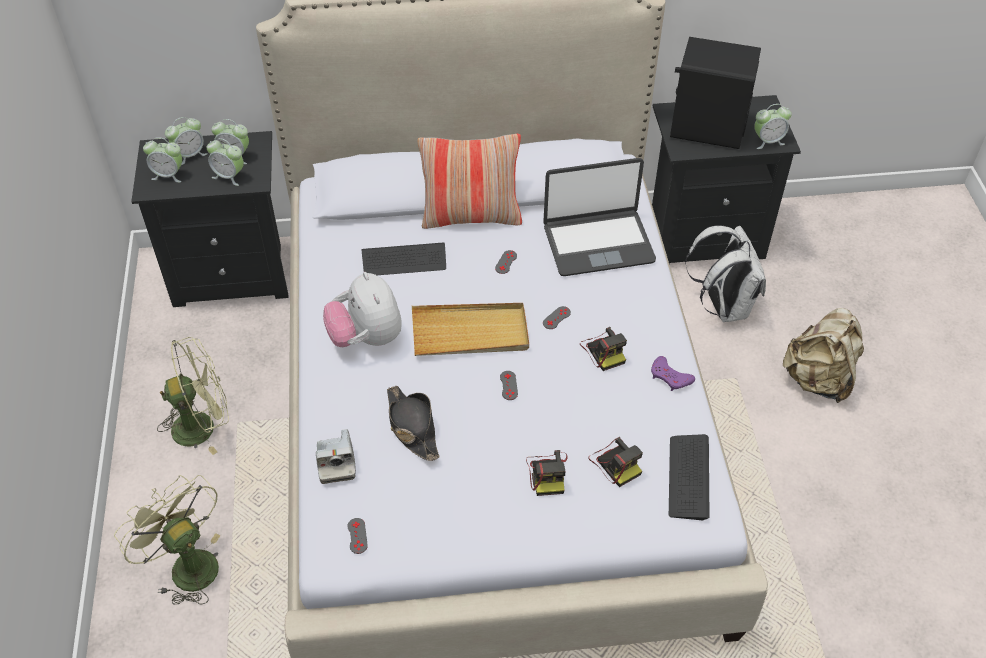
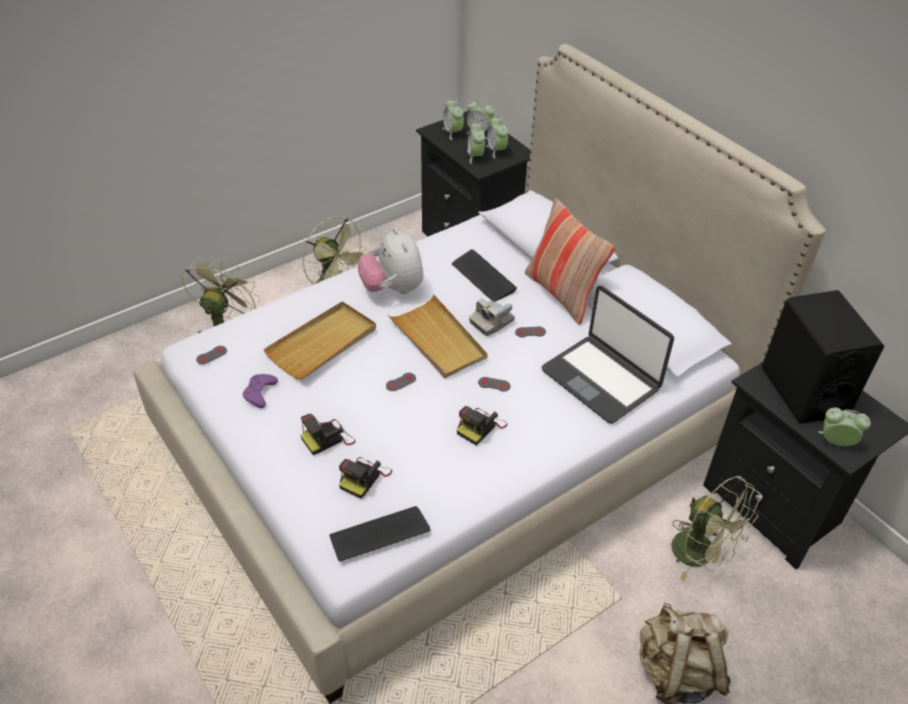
camera: 60 degrees right, 5 degrees down
camera [316,429,356,484] -> camera moved to [469,298,515,336]
plush toy [323,272,401,347] -> plush toy turned 60 degrees counterclockwise [358,228,423,294]
black hat [387,386,439,461] -> beige tray [263,301,376,380]
purple game controller [651,356,695,391] -> purple game controller moved to [243,374,278,408]
white backpack [685,226,766,322] -> green fan [671,476,762,581]
alarm clock [754,104,792,149] -> alarm clock turned 150 degrees clockwise [818,407,871,446]

